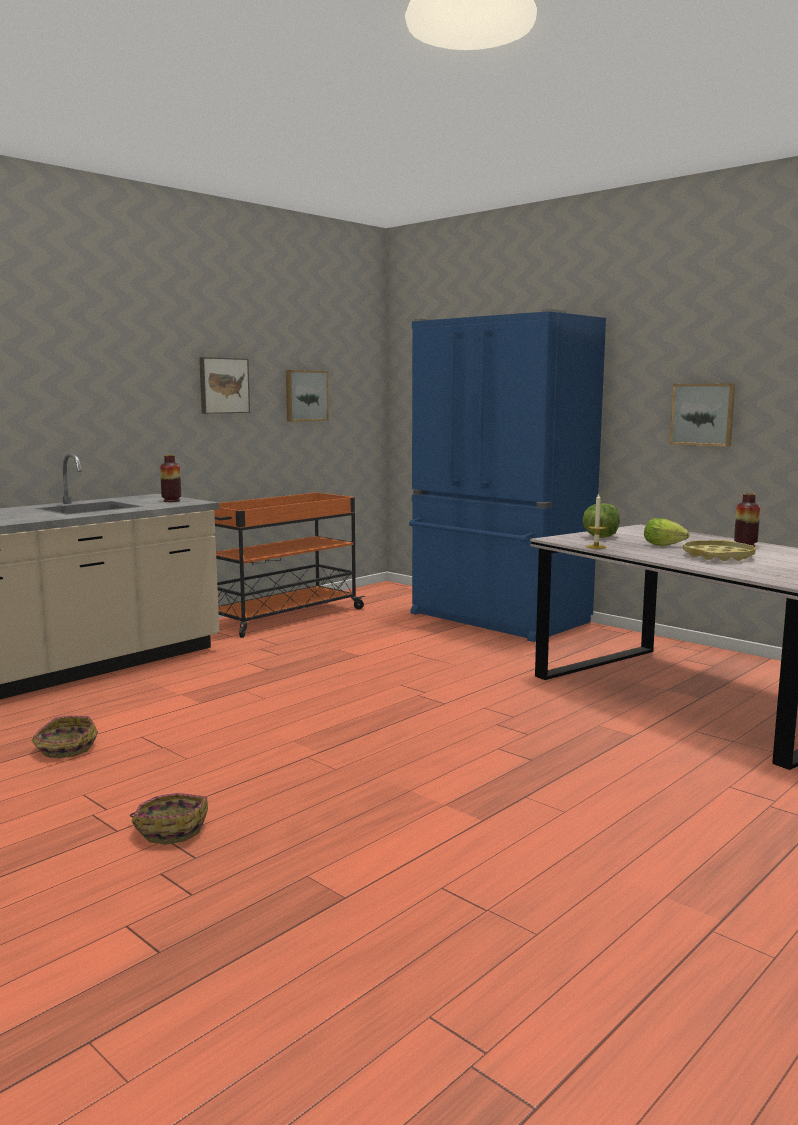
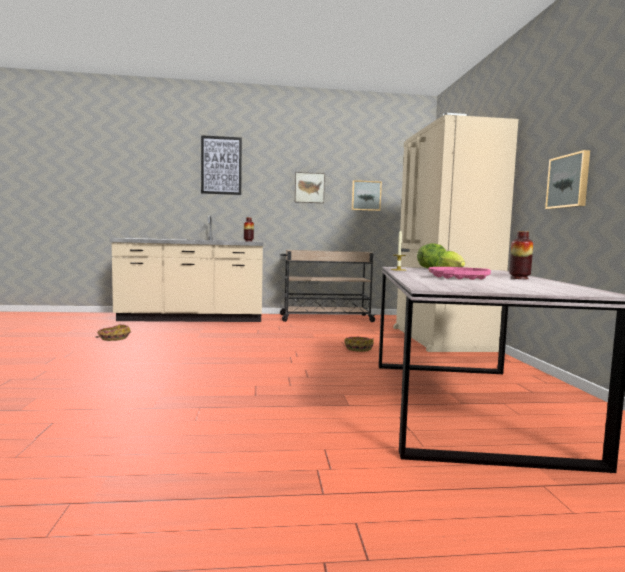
camera: 40 degrees right, 5 degrees down
basket [130,793,208,845] -> basket moved to [344,337,374,352]
orange cart [213,493,365,638] -> beige cart [280,250,377,322]
blue fridge [409,309,606,642] -> beige fridge [393,113,518,352]
yellow tray [683,540,756,561] -> pink tray [428,267,491,280]
none -> picture [201,135,242,195]

